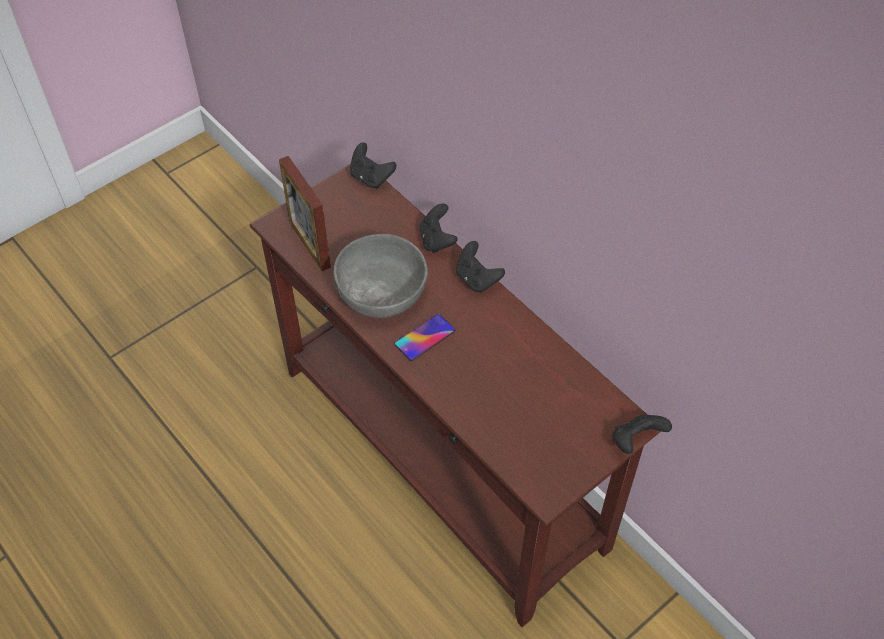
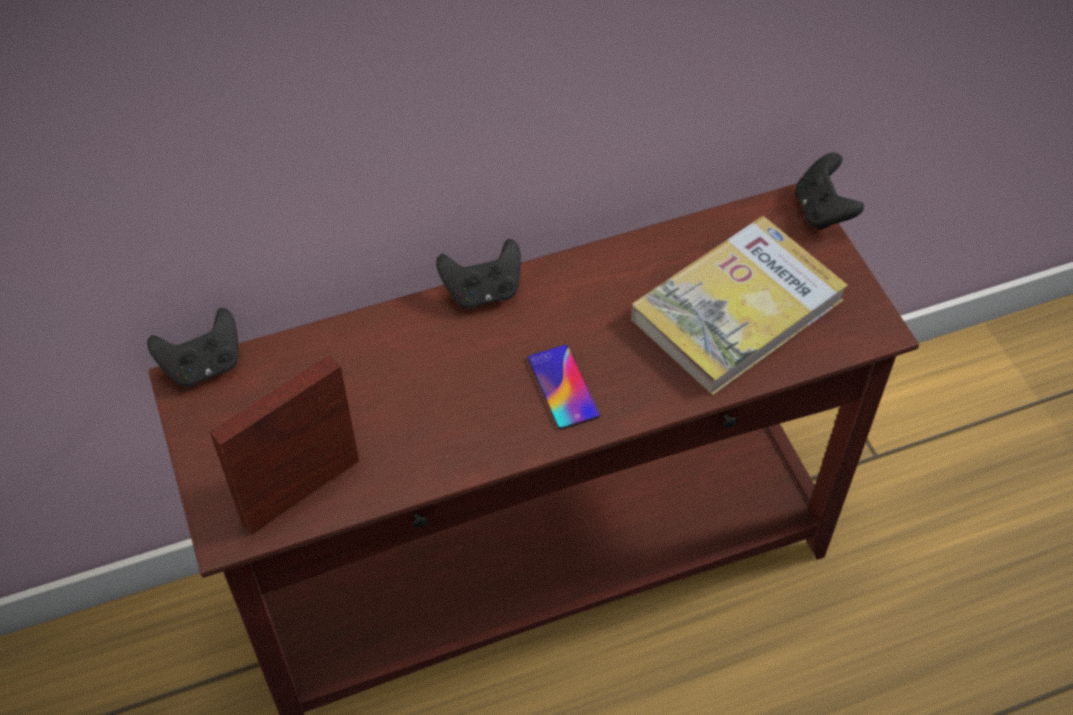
camera: 70 degrees left, 0 degrees up
picture frame [279,156,331,271] -> picture frame turned 150 degrees clockwise [210,355,359,535]
grey bowl [333,234,428,318] -> none
black game controller [419,203,458,253] -> none
none -> book [631,216,848,395]

